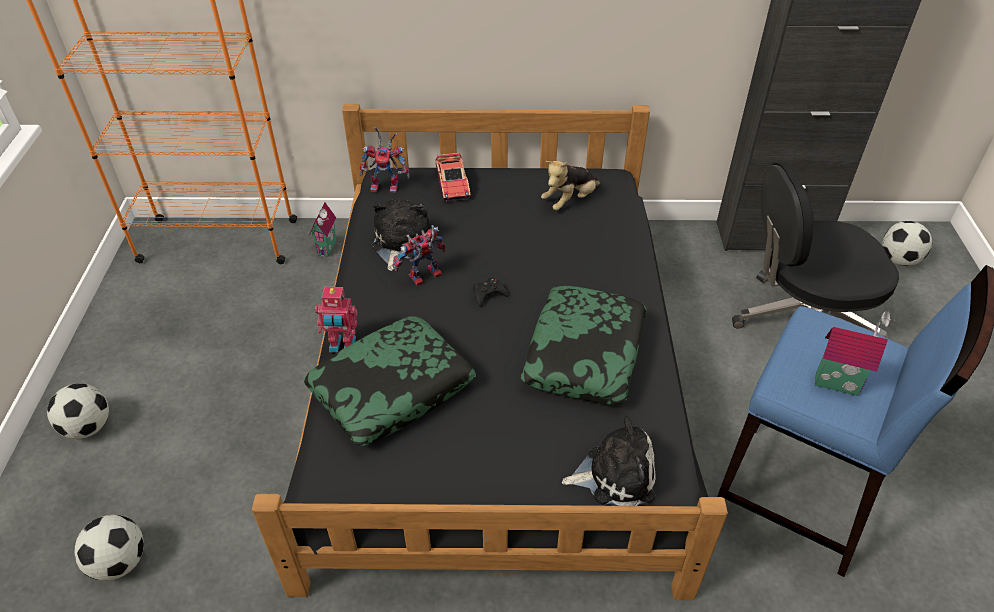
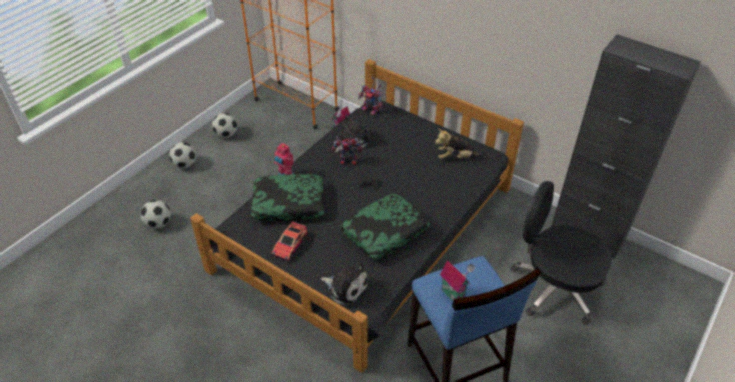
camera: 35 degrees right, 0 degrees up
toy car [436,153,471,202] -> toy car moved to [271,222,307,262]
football [882,221,932,266] -> football moved to [212,113,237,138]

